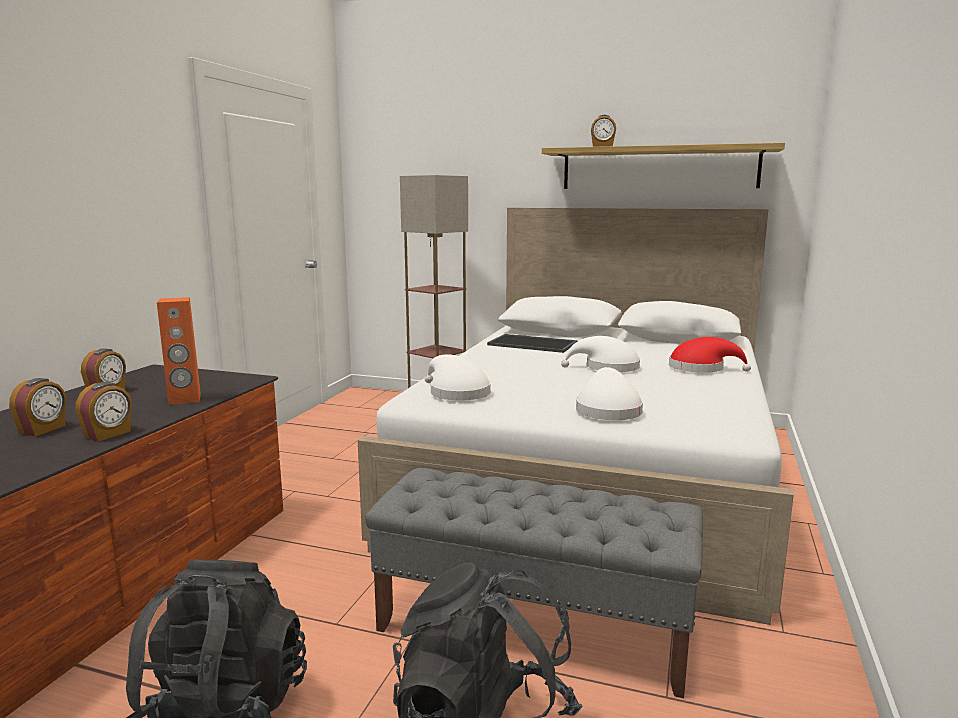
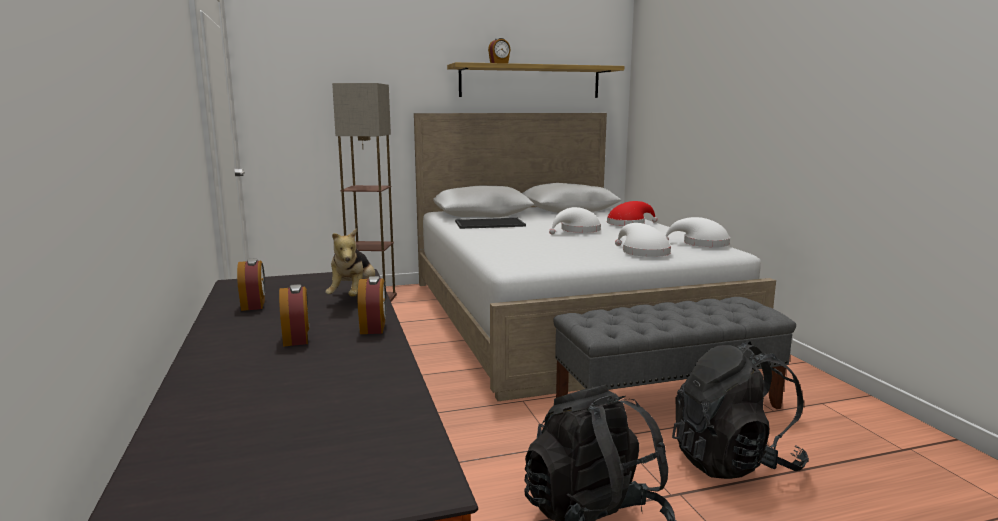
camera: 35 degrees left, 0 degrees up
orange speaker [157,297,201,405] -> plush toy [325,228,375,297]
white hat [425,354,491,401] -> white hat moved to [665,217,730,247]

